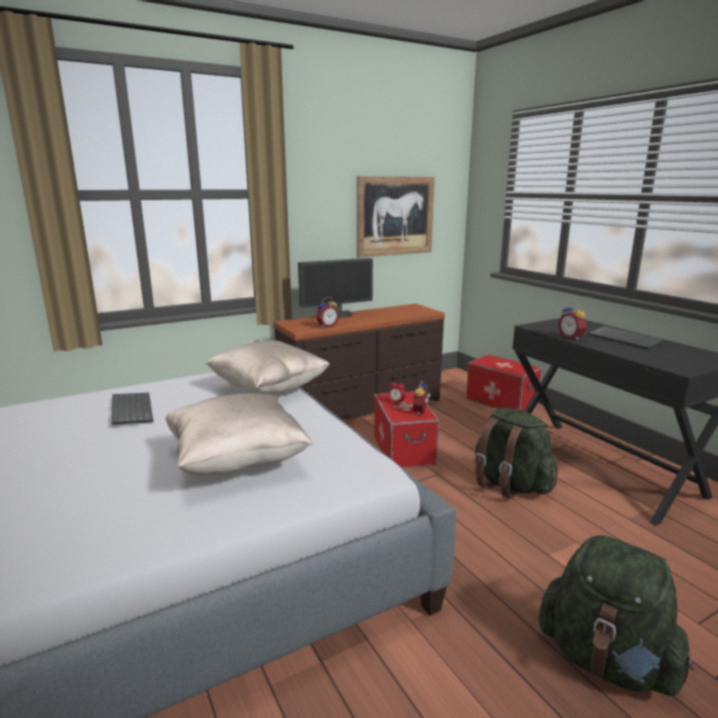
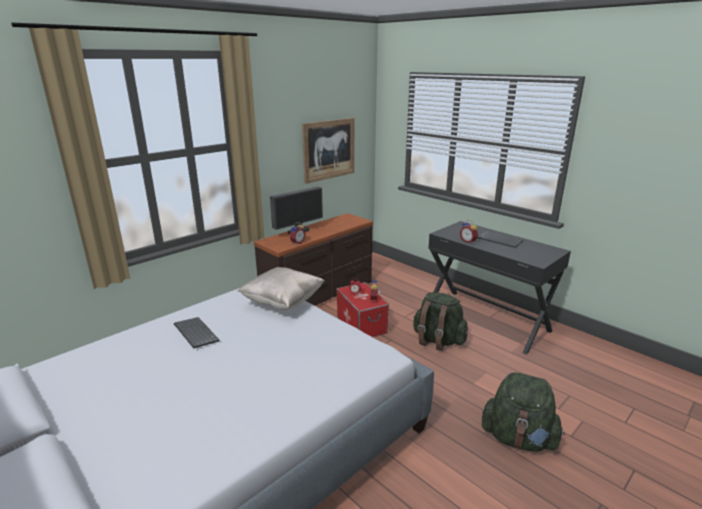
camera: 15 degrees left, 5 degrees up
beige pillow [166,393,313,475] -> none
storage box [466,354,542,411] -> none

